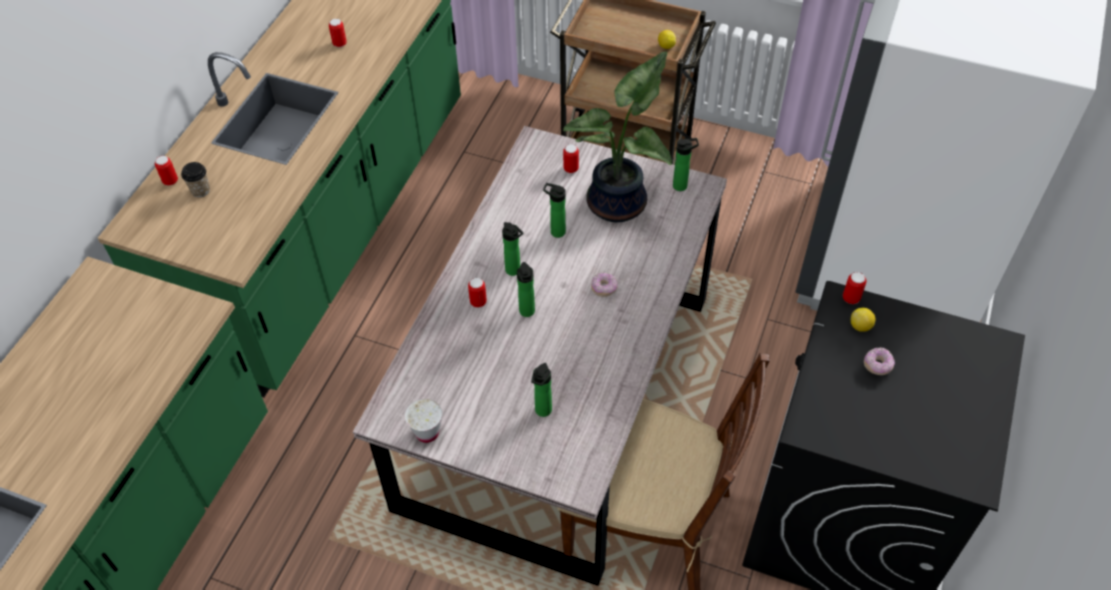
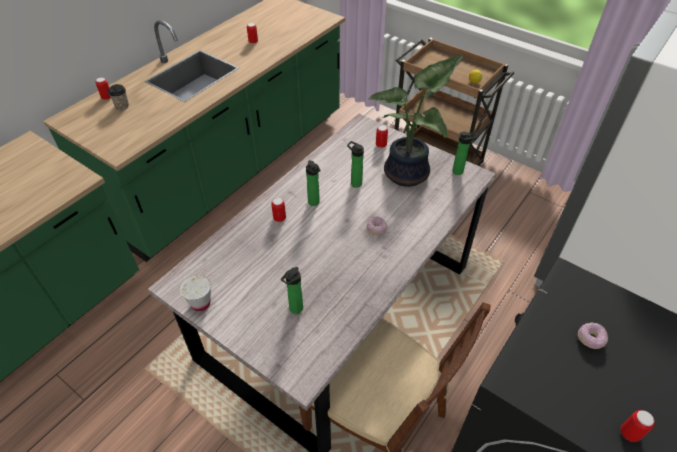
camera: 15 degrees right, 5 degrees down
bottle [517,262,535,317] -> none
can [843,272,867,304] -> can moved to [621,410,655,442]
lemon [851,308,875,332] -> none

